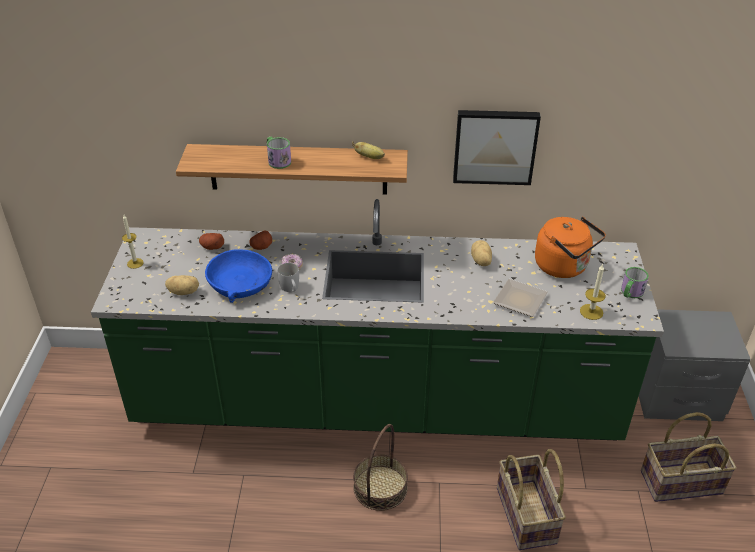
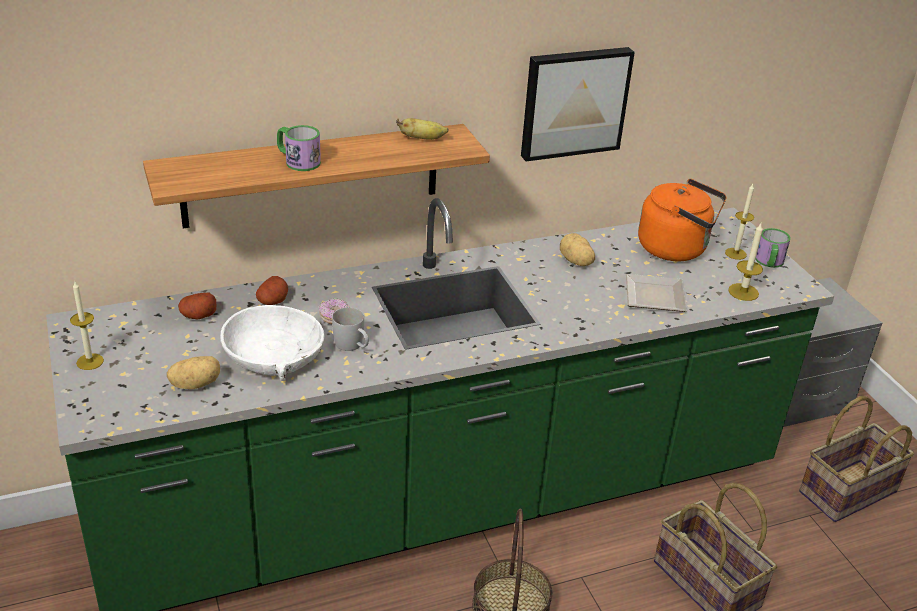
camera: 25 degrees left, 5 degrees down
blue bowl [205,249,272,303] -> white bowl [220,305,324,381]
none -> candle [725,184,754,260]

